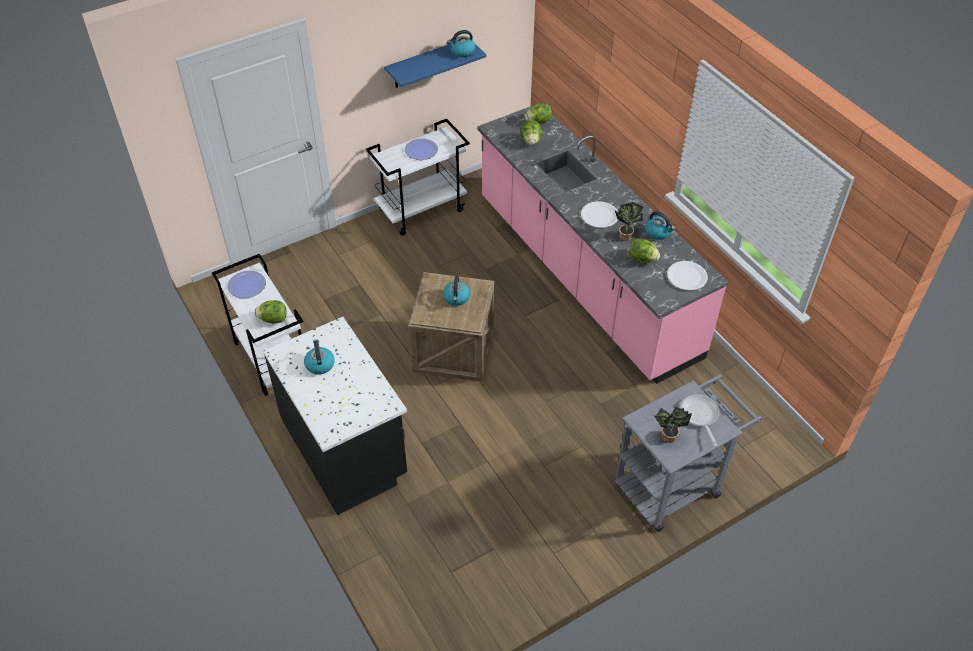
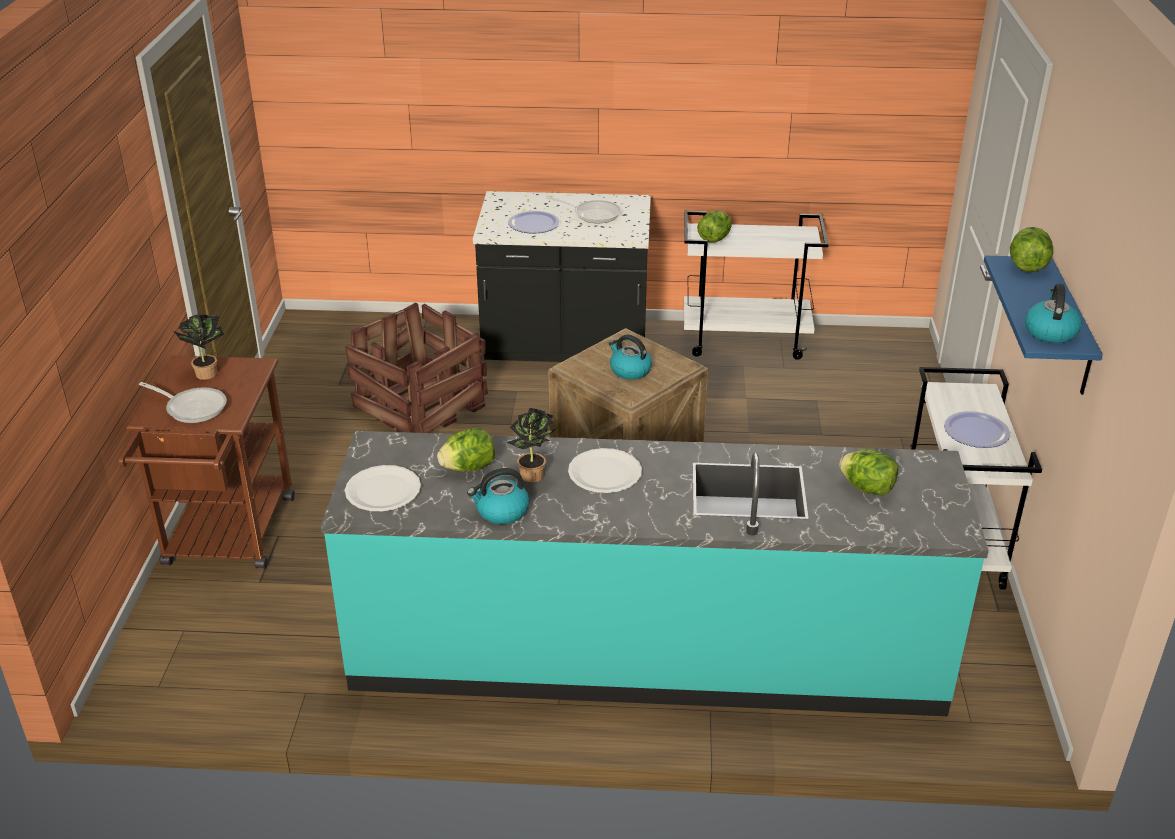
camera: 125 degrees right, 15 degrees down
plate [228,271,266,299] -> plate moved to [508,210,560,234]
kettle [304,339,335,375] -> frying pan [547,197,621,223]
pink counter [477,103,728,384] -> turquoise counter [321,431,989,716]
lettuce [525,103,552,124] -> lettuce moved to [1010,227,1053,272]
grey cart [615,375,762,532] -> brown cart [118,355,295,569]
none -> crate [345,302,488,433]

